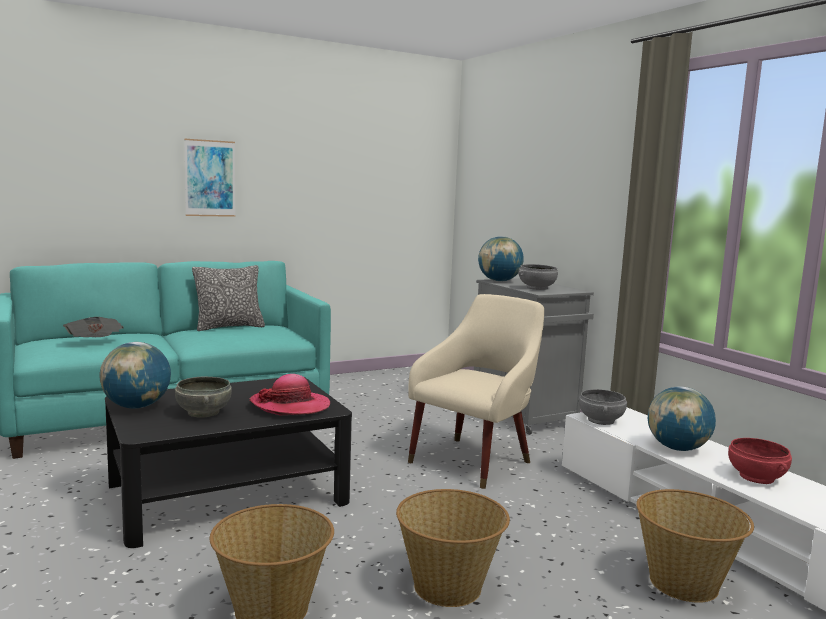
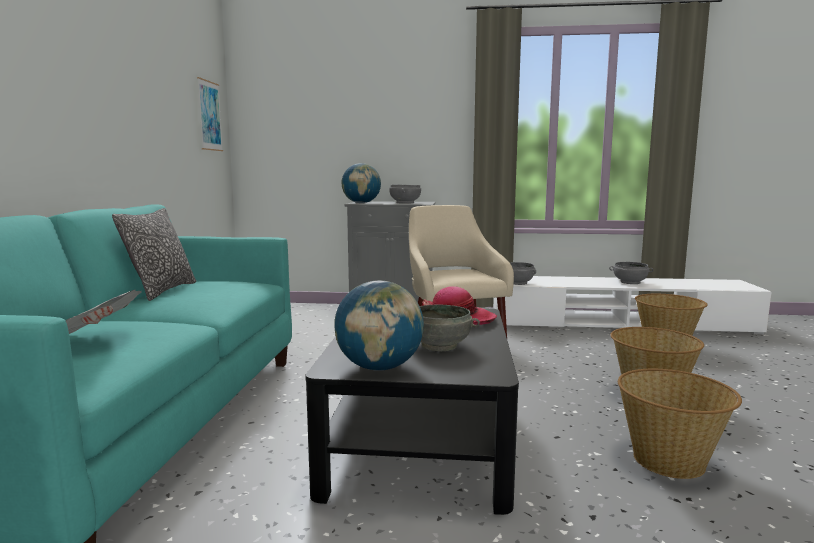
camera: 55 degrees left, 0 degrees up
picture [184,139,235,217] -> picture moved to [197,77,223,151]
globe [648,386,716,451] -> none
red bowl [728,438,792,484] -> grey bowl [609,262,653,284]

